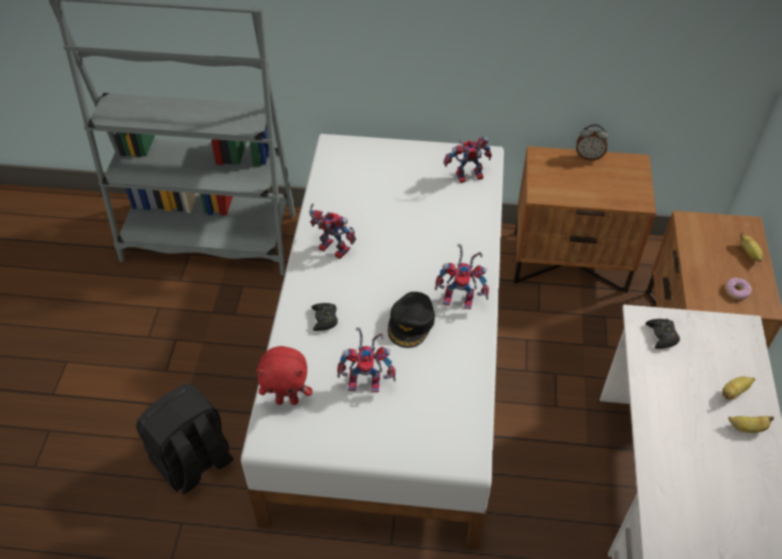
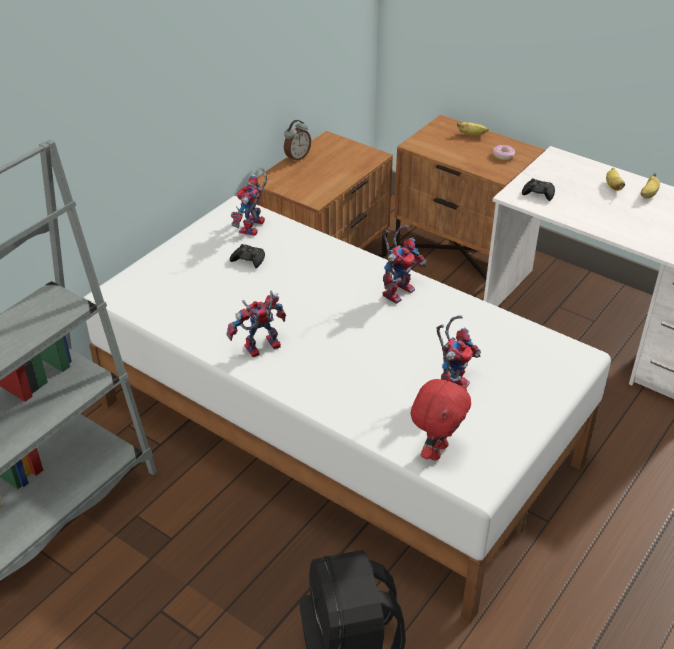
camera: 60 degrees left, 10 degrees down
black game controller [311,303,338,331] -> black game controller moved to [230,244,265,269]
black cap [388,292,435,348] -> none

